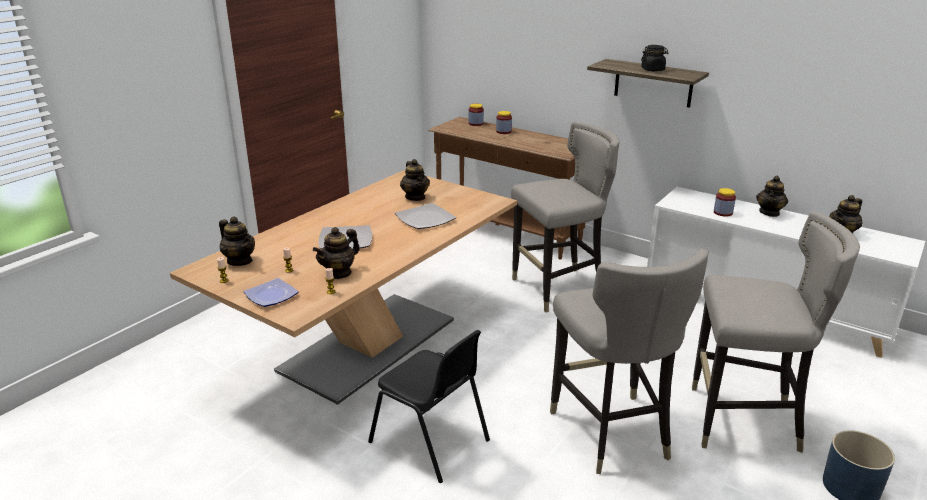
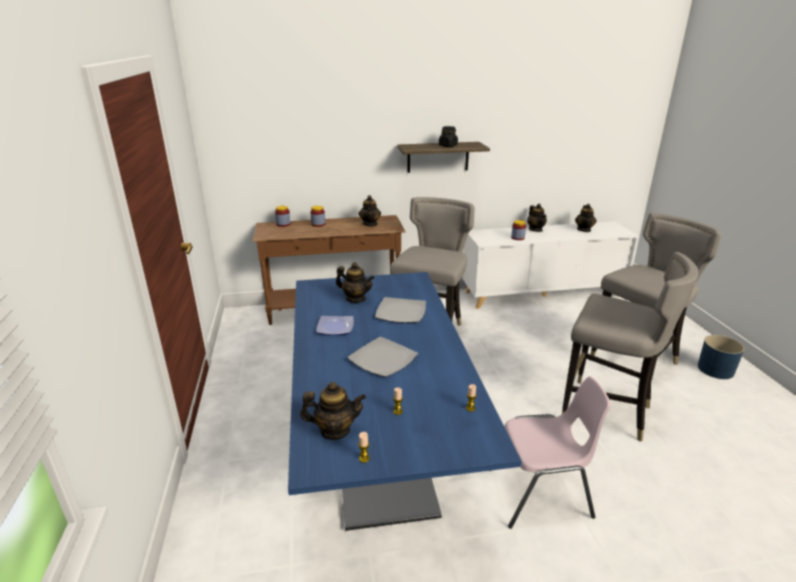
camera: 45 degrees left, 0 degrees up
beige dining table [170,170,517,405] -> blue dining table [288,272,522,531]
plate [243,278,299,307] -> plate moved to [316,316,354,335]
teapot [313,227,360,279] -> teapot moved to [359,195,381,226]
black chair [368,330,490,483] -> pink chair [491,377,611,529]

